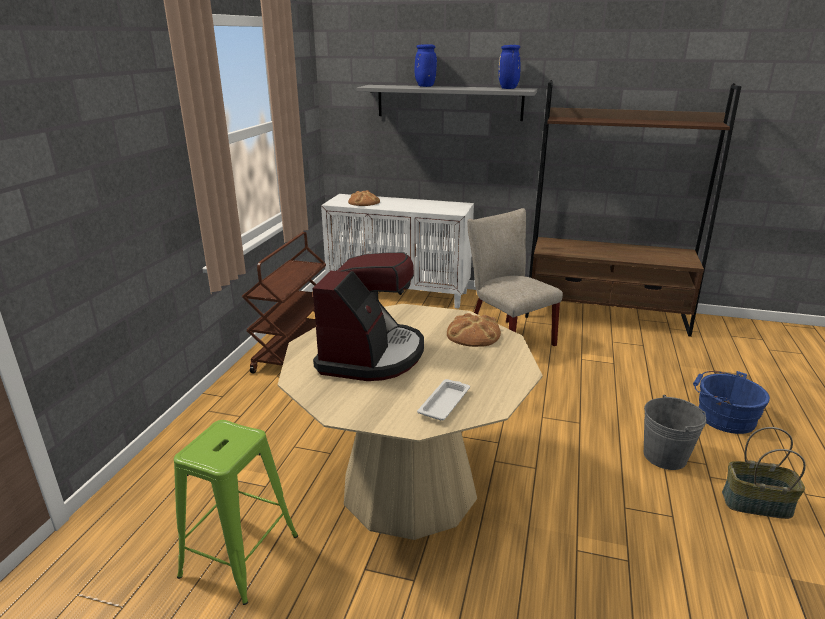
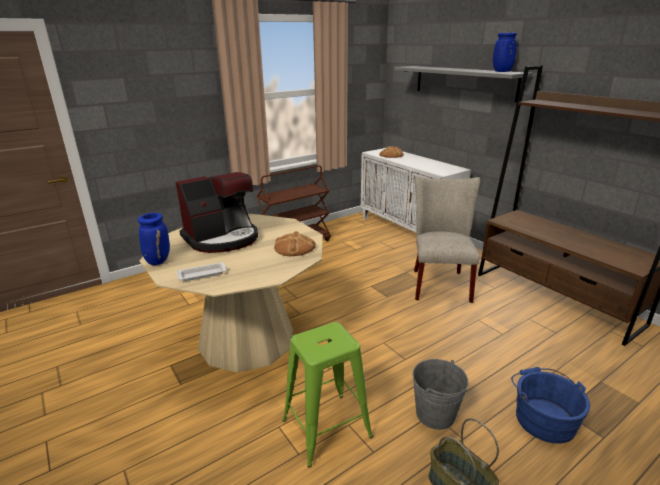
camera: 40 degrees right, 0 degrees up
green stool [174,420,298,605] -> green stool moved to [282,322,373,468]
blue vase [414,44,437,87] -> blue vase moved to [138,213,170,265]

